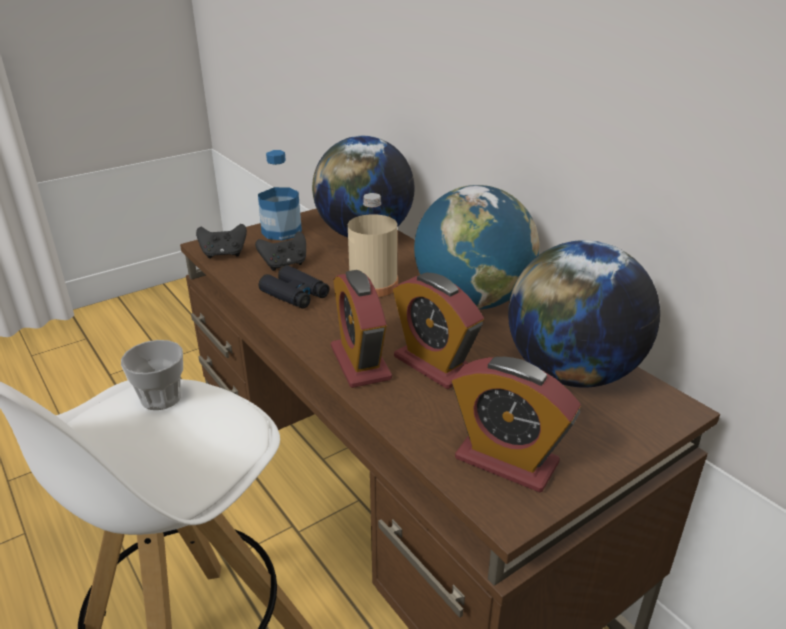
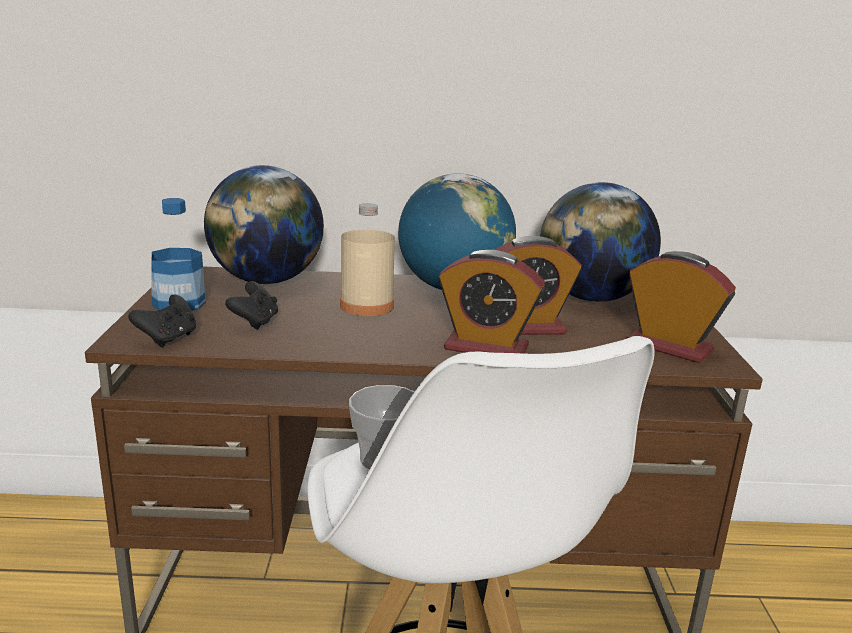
camera: 55 degrees left, 10 degrees down
black binoculars [259,265,329,309] -> none
alarm clock [452,357,581,493] -> alarm clock turned 120 degrees counterclockwise [627,251,736,363]

